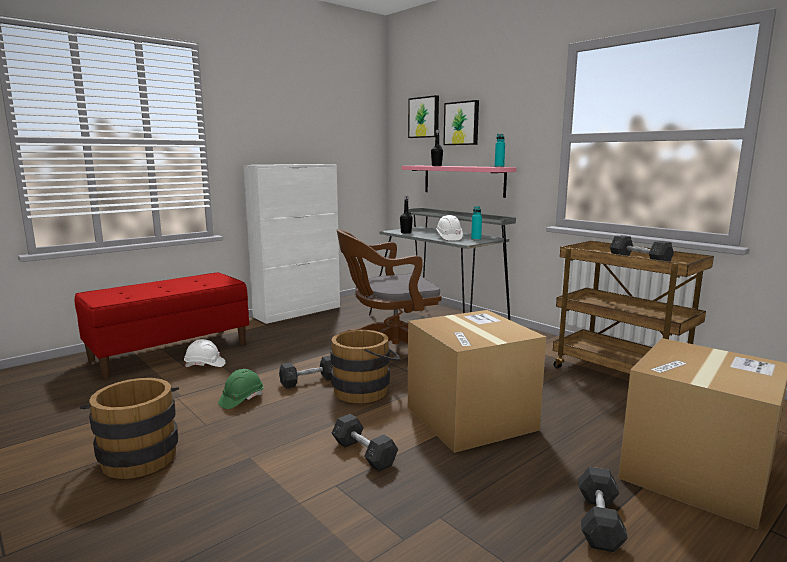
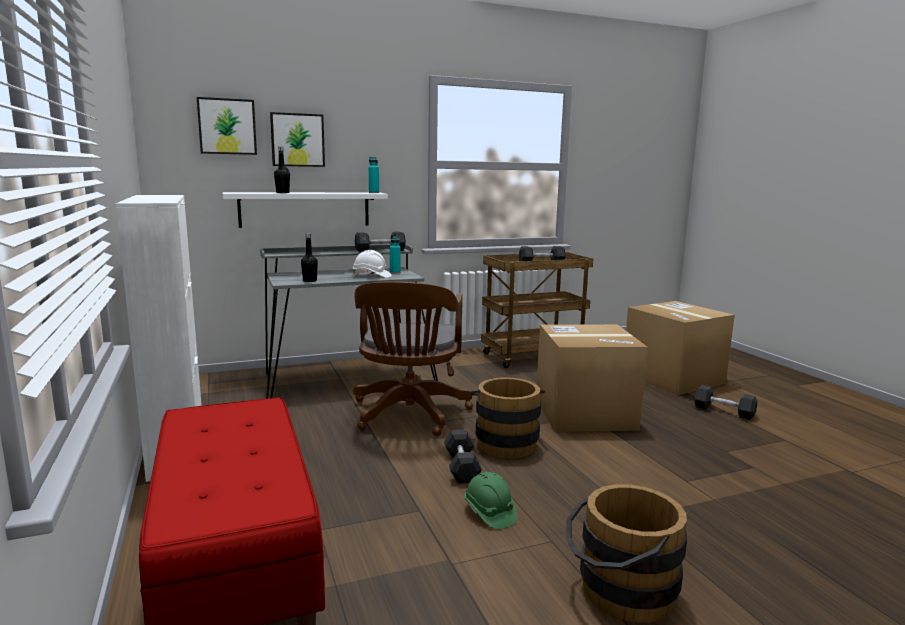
camera: 70 degrees left, 0 degrees up
white hard hat [184,339,226,367] -> none
grey dumbbell [332,414,398,471] -> grey dumbbell moved to [355,232,406,252]
pink shelf [402,166,517,198] -> white shelf [223,192,388,228]

